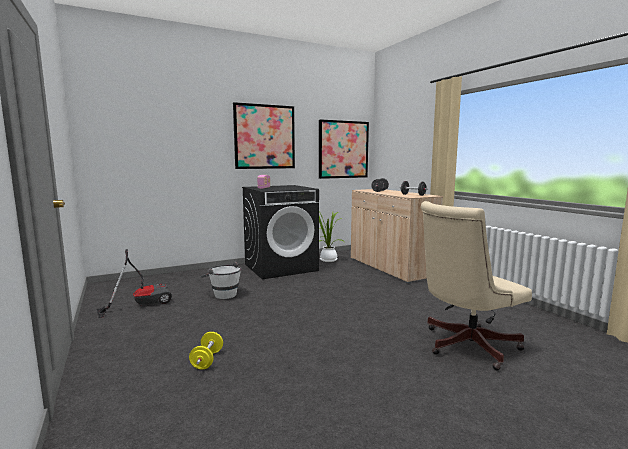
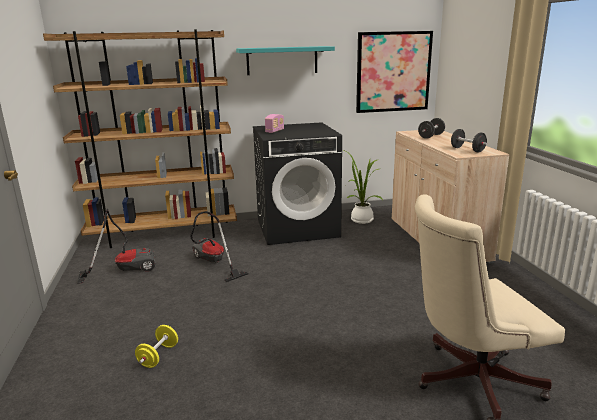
camera: 15 degrees right, 10 degrees up
white bucket [201,262,242,299] -> vacuum cleaner [190,211,249,282]
picture [233,102,295,169] -> turquoise shelf [236,46,335,75]
none -> brown bookcase [43,29,237,248]

